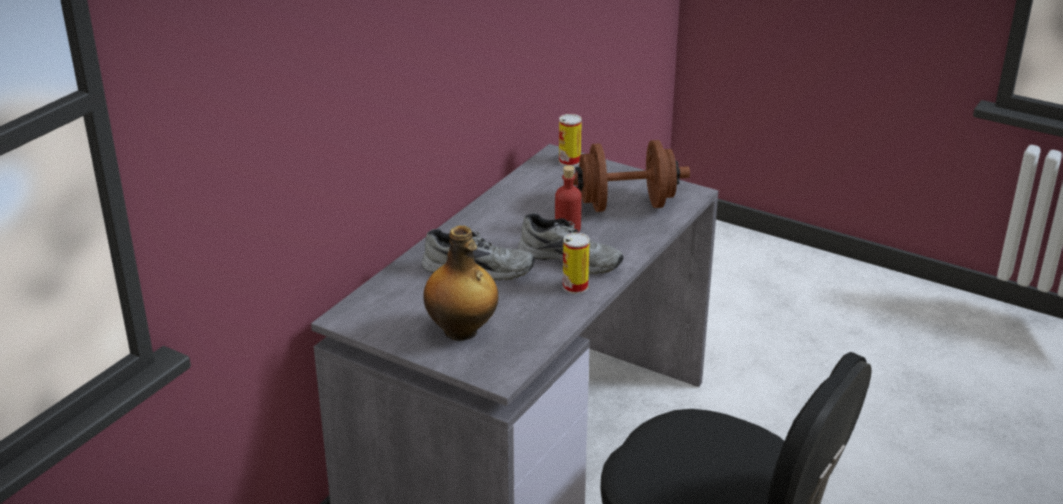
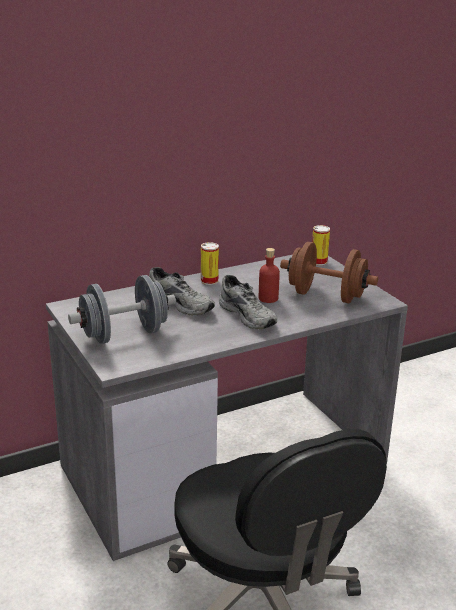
camera: 30 degrees right, 5 degrees down
bottle [423,226,498,341] -> grey dumbbell [68,275,176,344]
can [563,233,590,294] -> can moved to [201,242,219,285]

